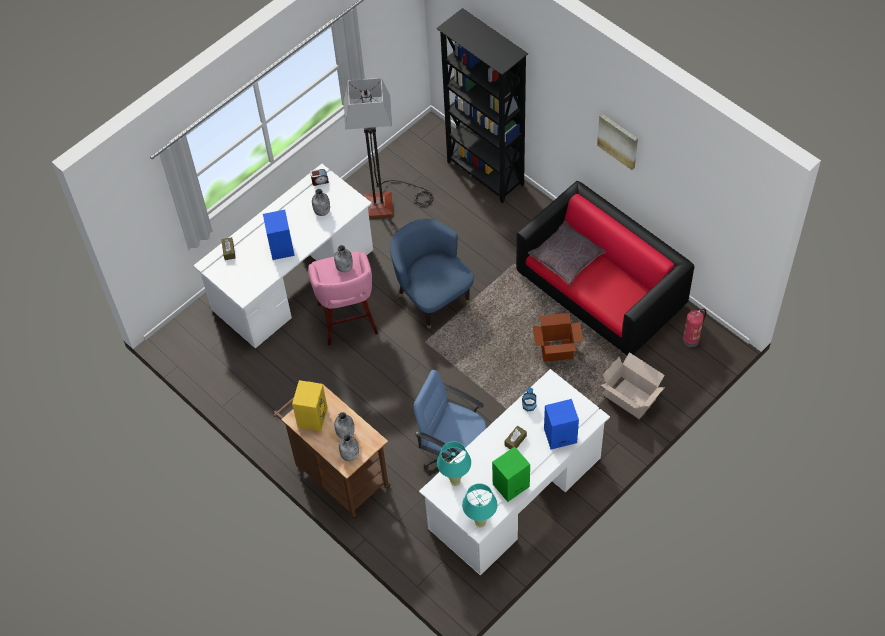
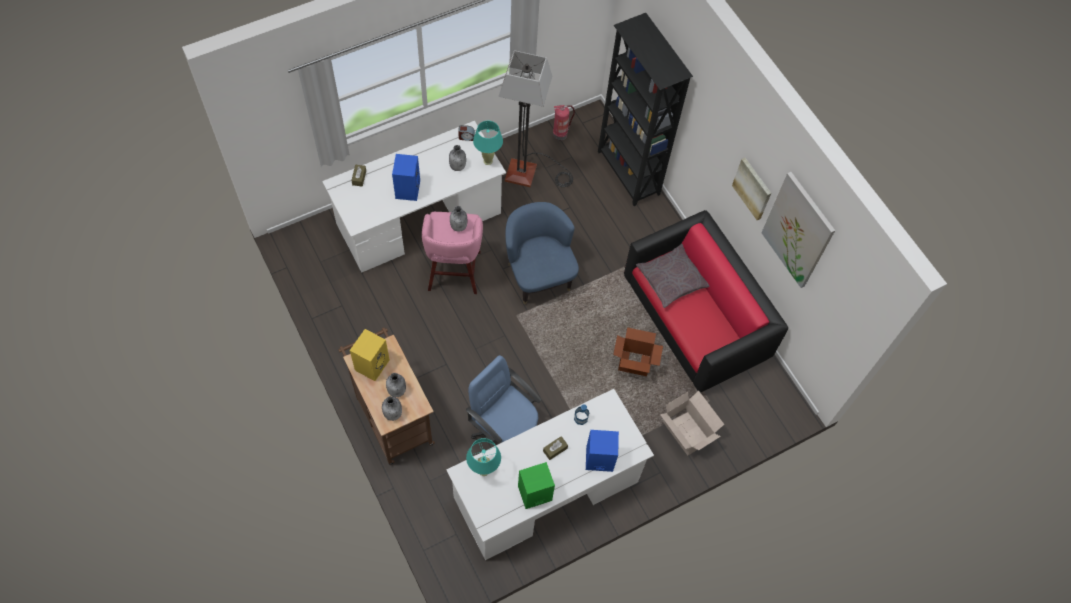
camera: 10 degrees right, 5 degrees up
turquoise table lamp [462,483,497,528] -> turquoise table lamp moved to [473,121,503,165]
fire extinguisher [683,308,706,348] -> fire extinguisher moved to [553,105,575,140]
none -> picture [761,172,835,288]

